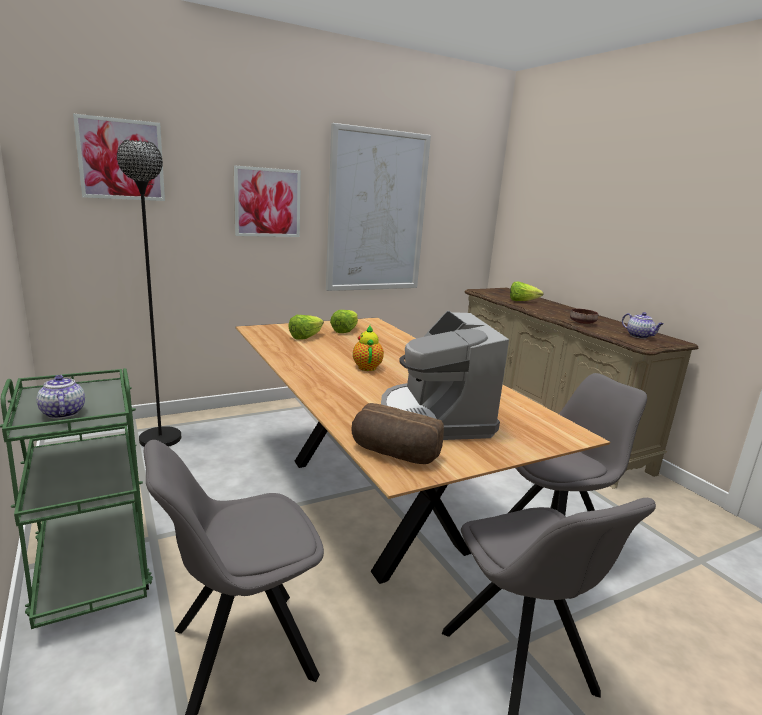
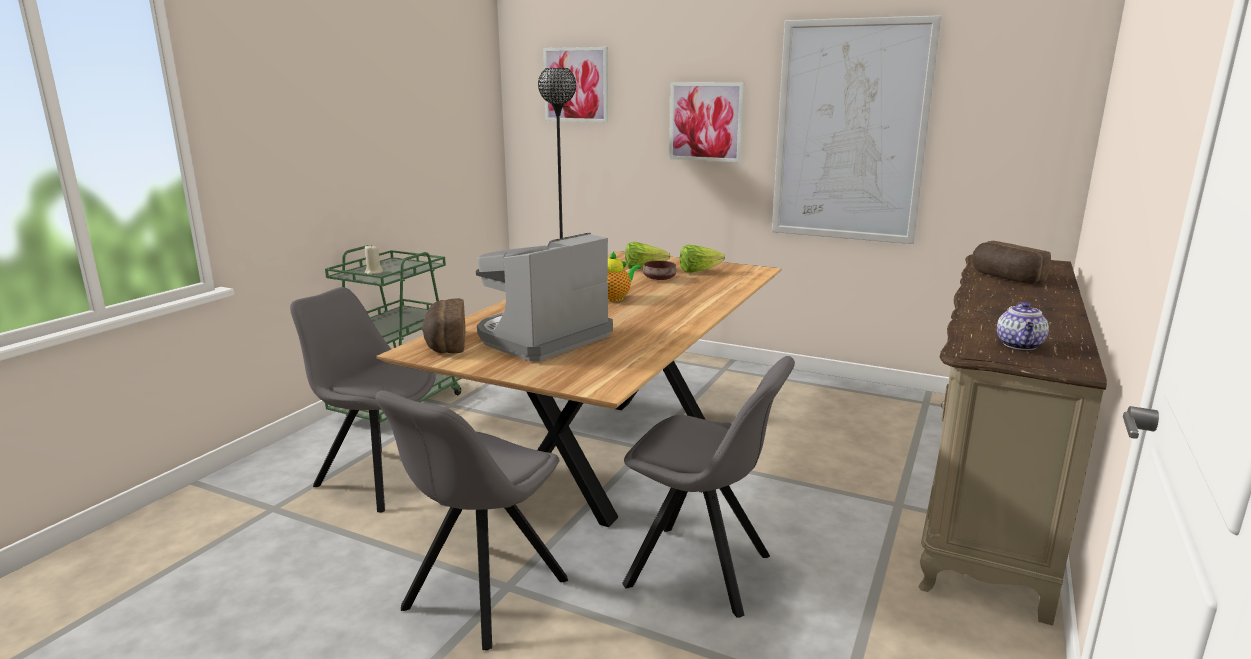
camera: 55 degrees right, 0 degrees up
teapot [37,375,85,419] -> beige candle [365,245,383,274]
lettuce [510,281,544,301] -> bread [972,241,1051,284]
brown bowl [570,308,598,324] -> brown bowl moved to [643,261,676,280]

